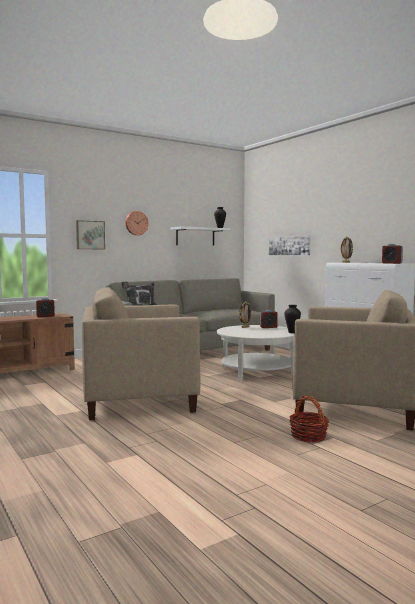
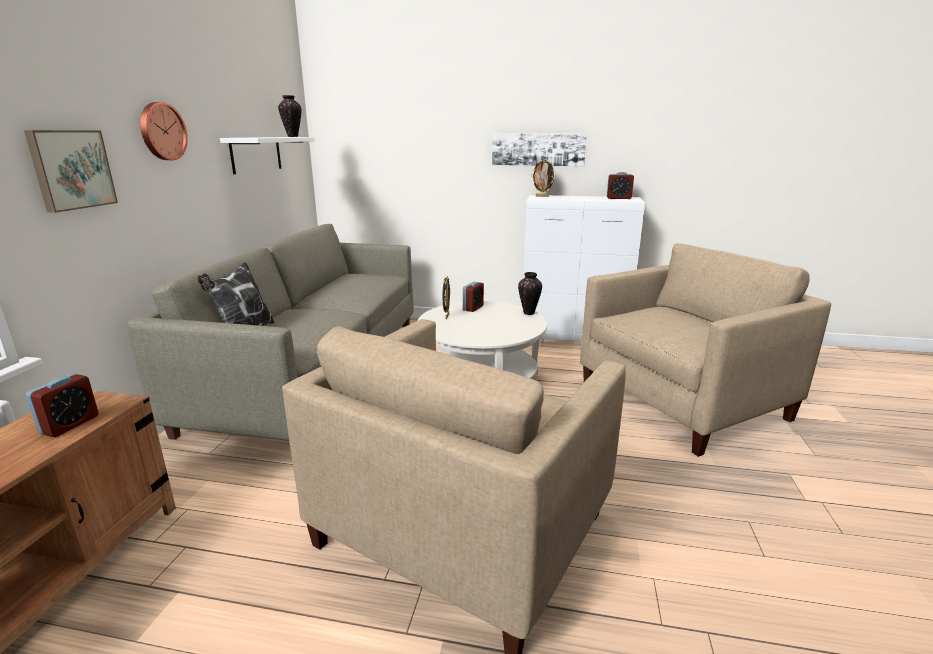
camera: 45 degrees left, 15 degrees up
picture [269,235,310,255] -> picture moved to [492,133,587,166]
basket [289,396,330,443] -> none

